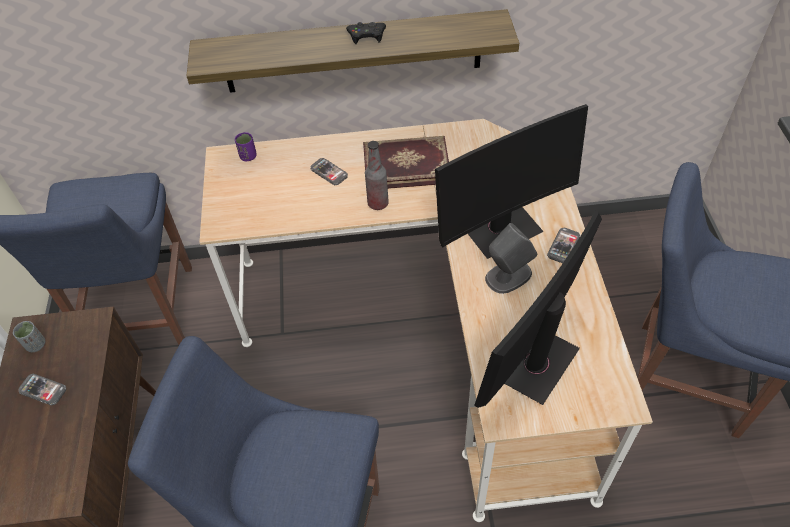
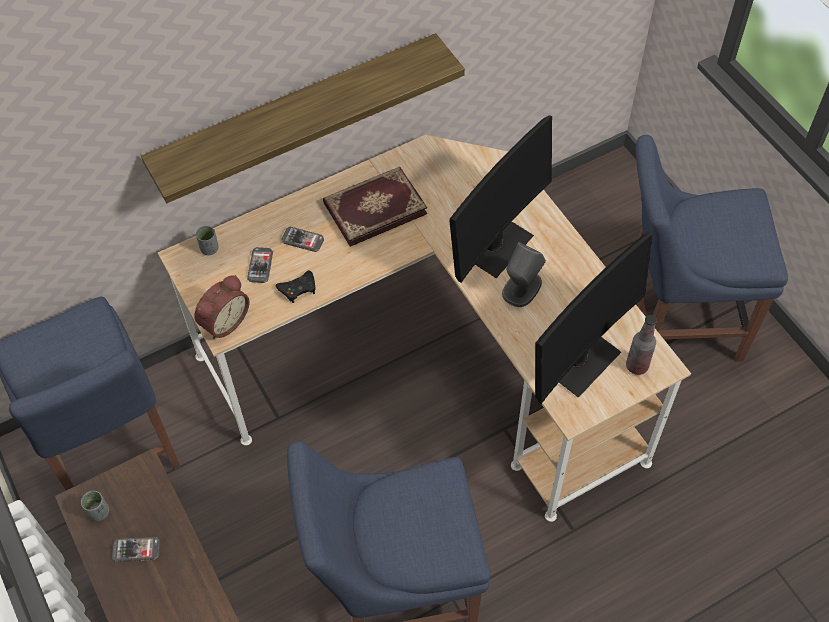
camera: 25 degrees left, 5 degrees up
purple cup [235,132,257,161] -> grey cup [196,225,219,255]
black game controller [346,22,386,44] -> black game controller moved to [276,271,316,303]
bottle [365,141,389,210] -> bottle moved to [626,315,657,375]
monitor [474,211,602,408] -> monitor turned 150 degrees counterclockwise [535,232,652,404]
phone [547,228,580,263] -> phone moved to [247,247,273,283]
none -> alarm clock [194,275,249,339]

